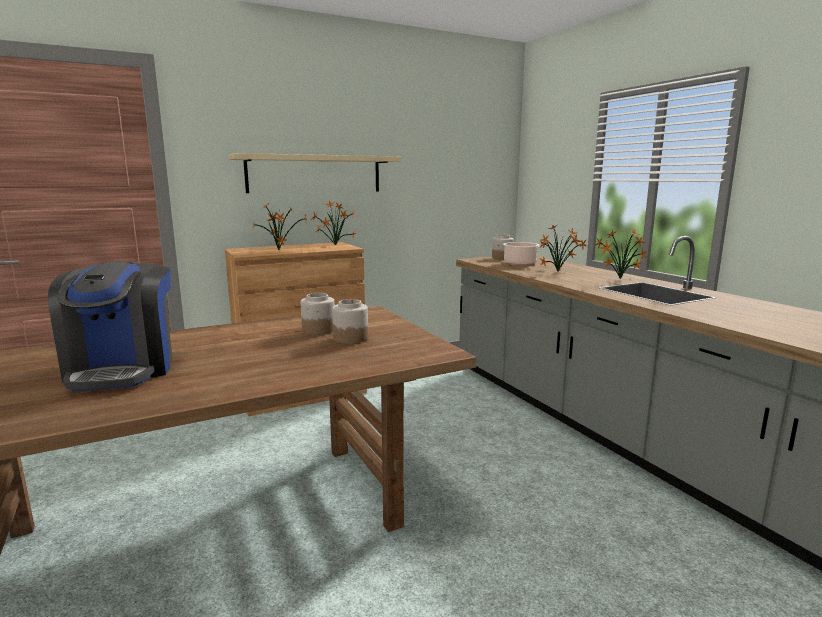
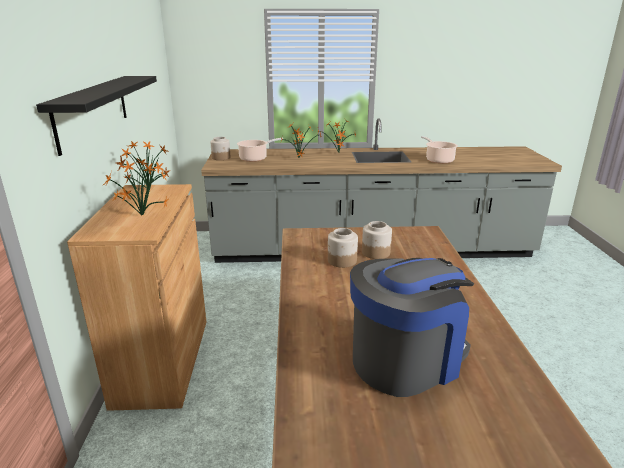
camera: 65 degrees left, 10 degrees up
coffee machine [48,261,172,391] -> coffee machine turned 45 degrees counterclockwise [350,258,474,397]
beige shelf [228,153,402,193] -> black shelf [36,76,157,156]
none -> cooking pot [421,136,458,164]

